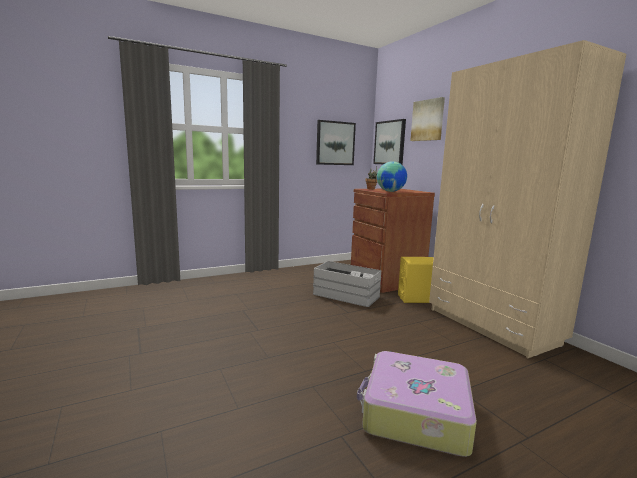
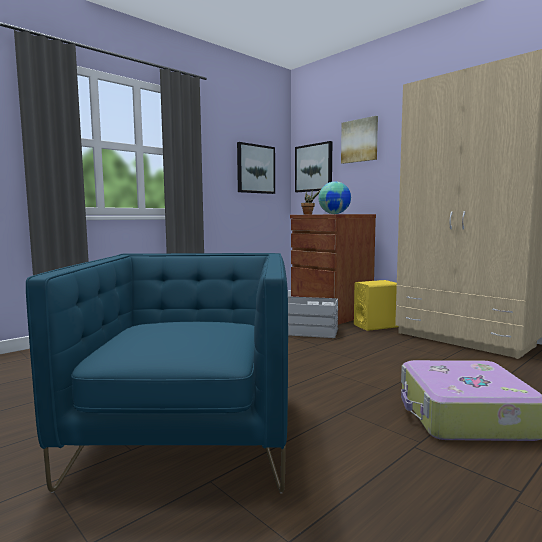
camera: 15 degrees left, 5 degrees down
none -> blue armchair [26,253,288,494]

